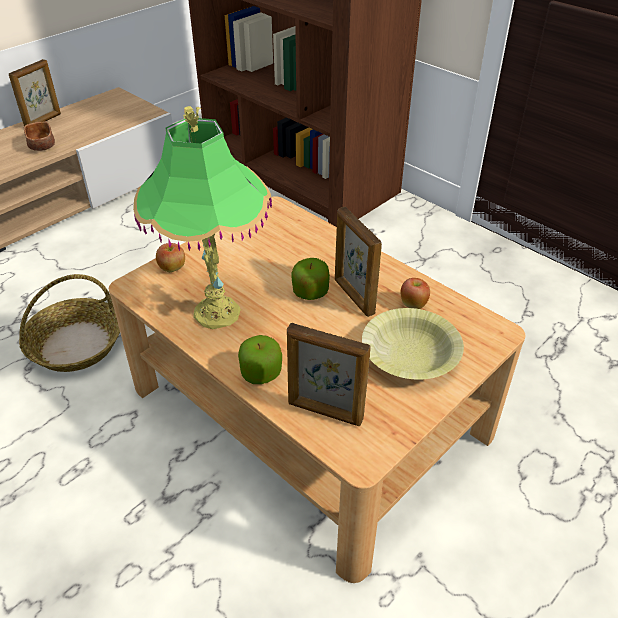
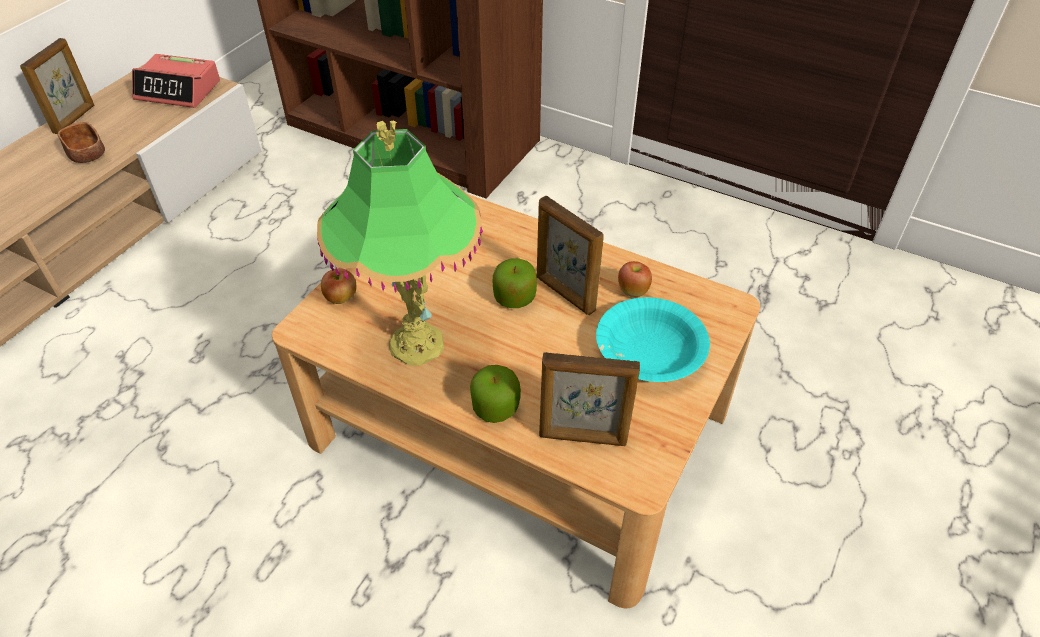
camera: 15 degrees left, 5 degrees up
basket [19,274,120,372] -> none
yellow bowl [362,308,464,380] -> turquoise bowl [596,297,710,382]
none -> alarm clock [132,54,220,108]

